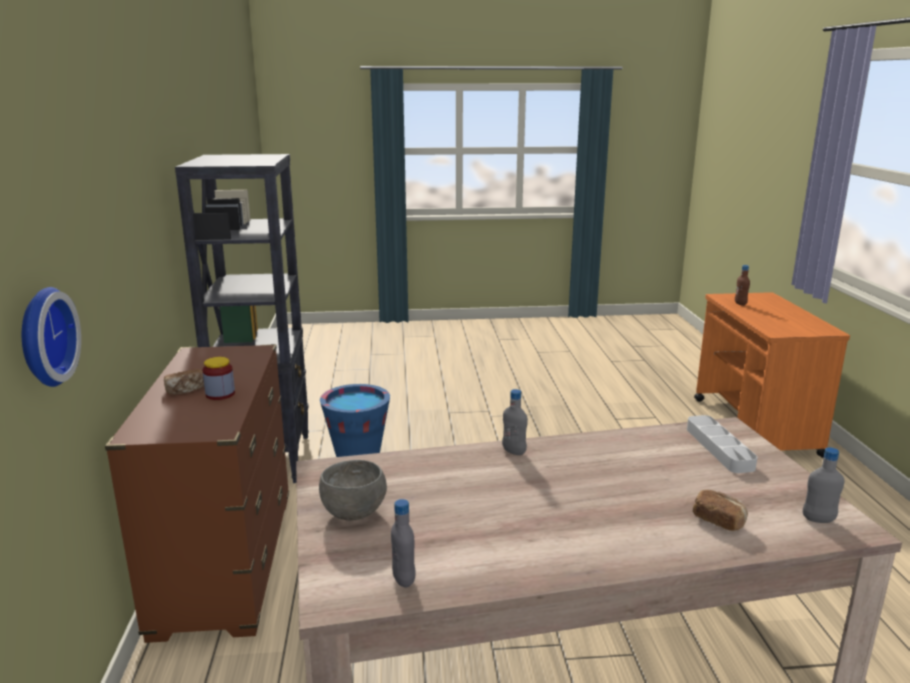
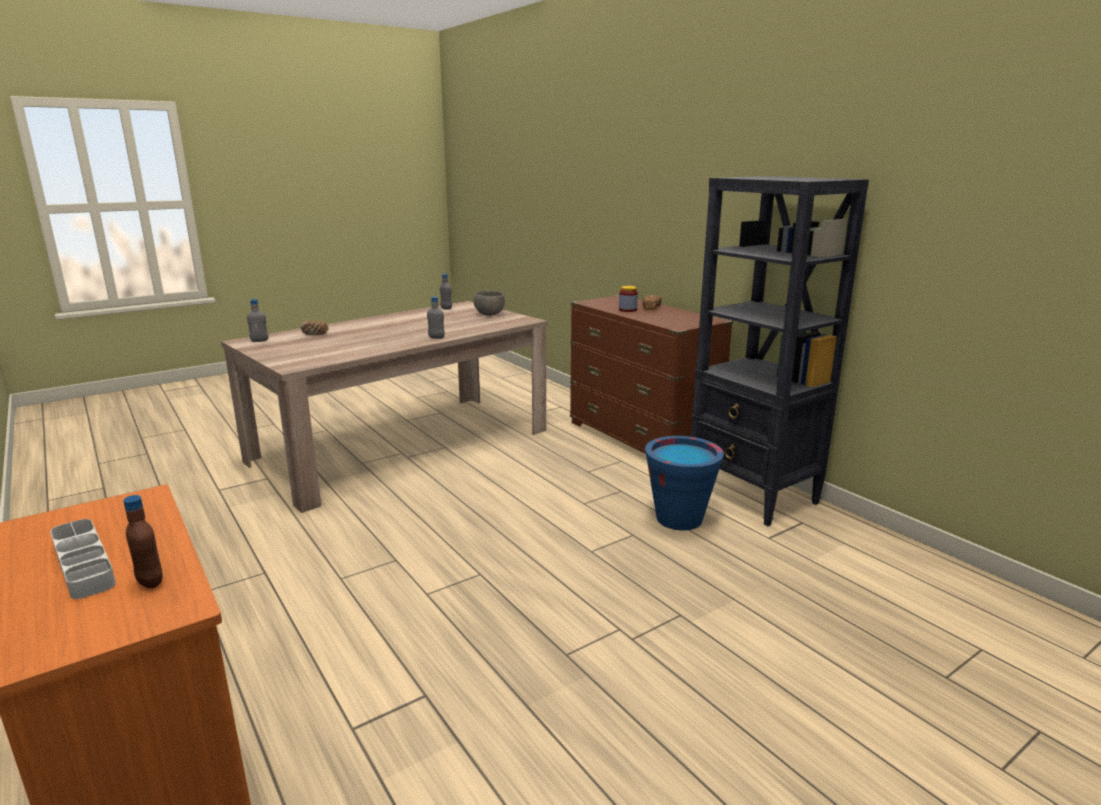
camera: 150 degrees right, 0 degrees up
wall clock [22,287,81,387] -> none
grey tray [687,415,757,473] -> grey tray moved to [50,519,116,599]

